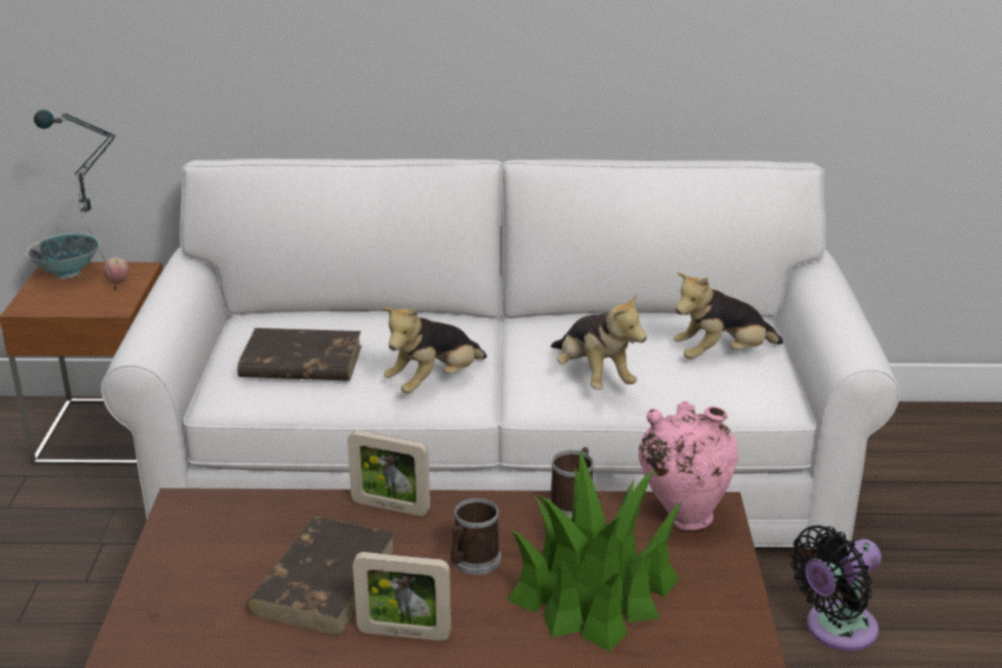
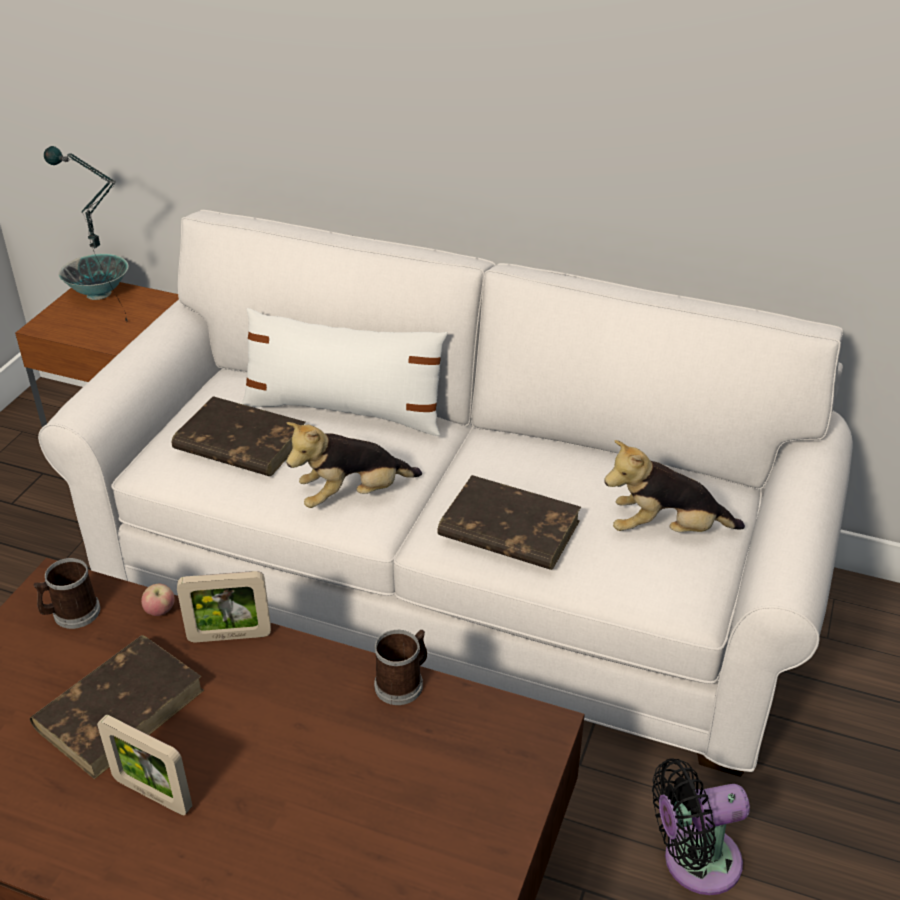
camera: 20 degrees right, 10 degrees up
apple [104,257,129,282] -> apple moved to [141,583,175,616]
picture frame [347,430,430,516] -> picture frame turned 45 degrees counterclockwise [177,571,271,642]
mug [450,498,501,575] -> mug moved to [33,558,100,629]
potted plant [507,451,683,652] -> none
plush toy [551,293,647,390] -> brown book [437,475,581,570]
pink vase [638,401,738,531] -> none
none -> white pillow [242,308,448,436]

